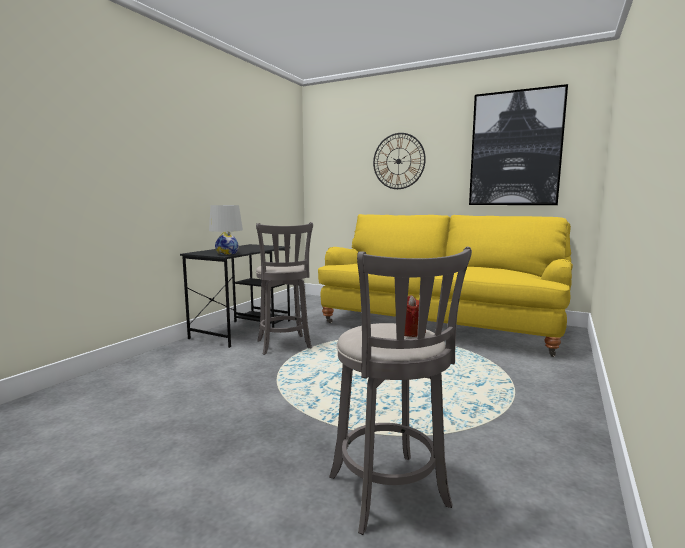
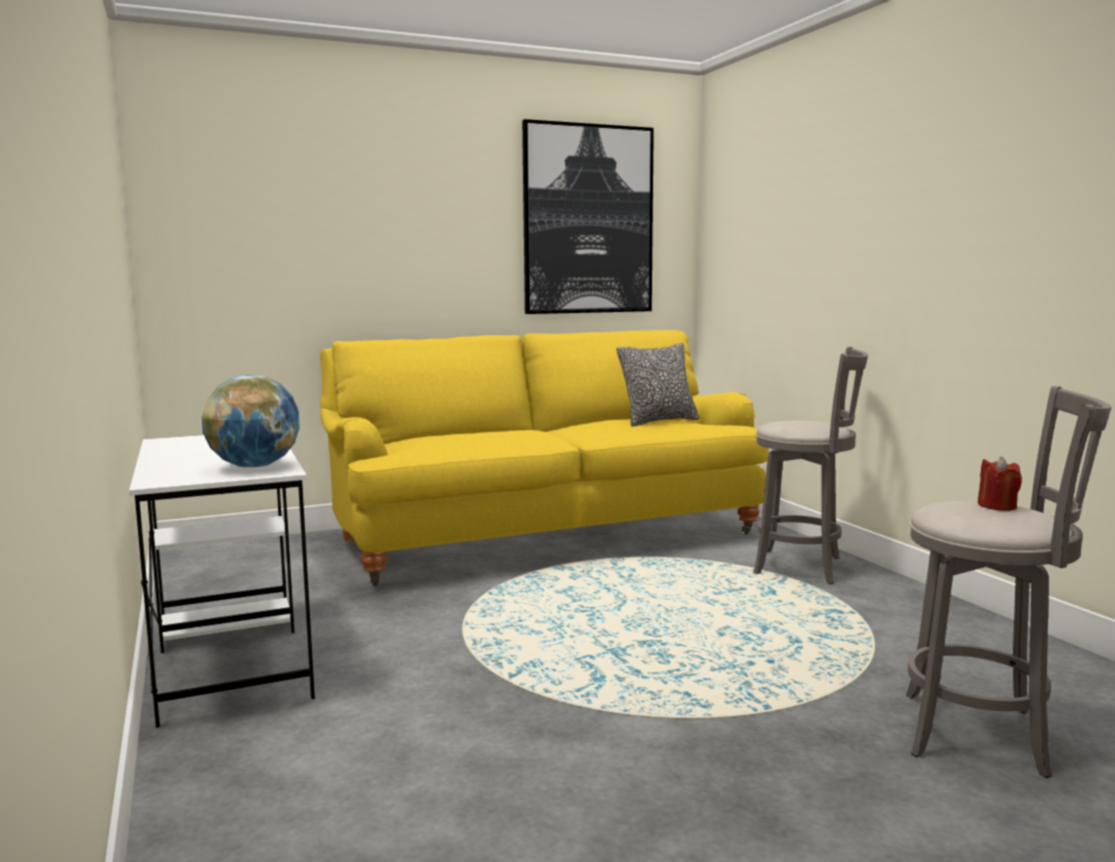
camera: 50 degrees left, 0 degrees up
black desk [180,244,290,348] -> white desk [129,435,315,728]
white table lamp [209,205,243,255] -> globe [202,374,300,468]
grey stool [256,222,313,355] -> grey stool moved to [753,347,868,584]
wall clock [373,133,426,189] -> none
none -> pillow [617,343,699,427]

